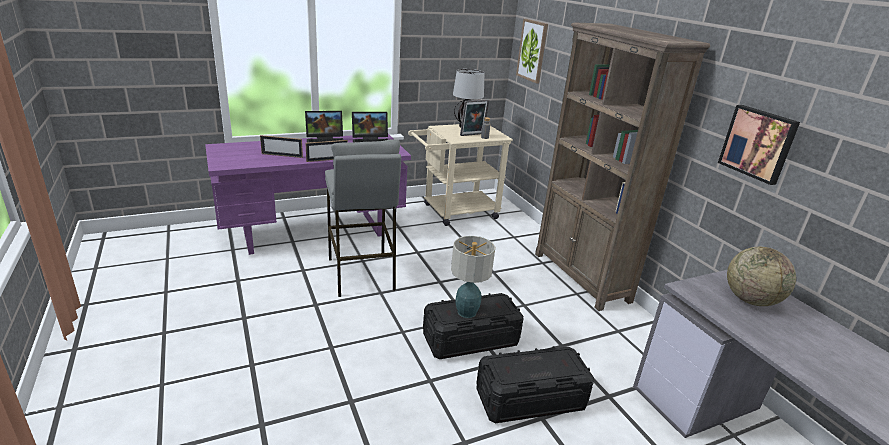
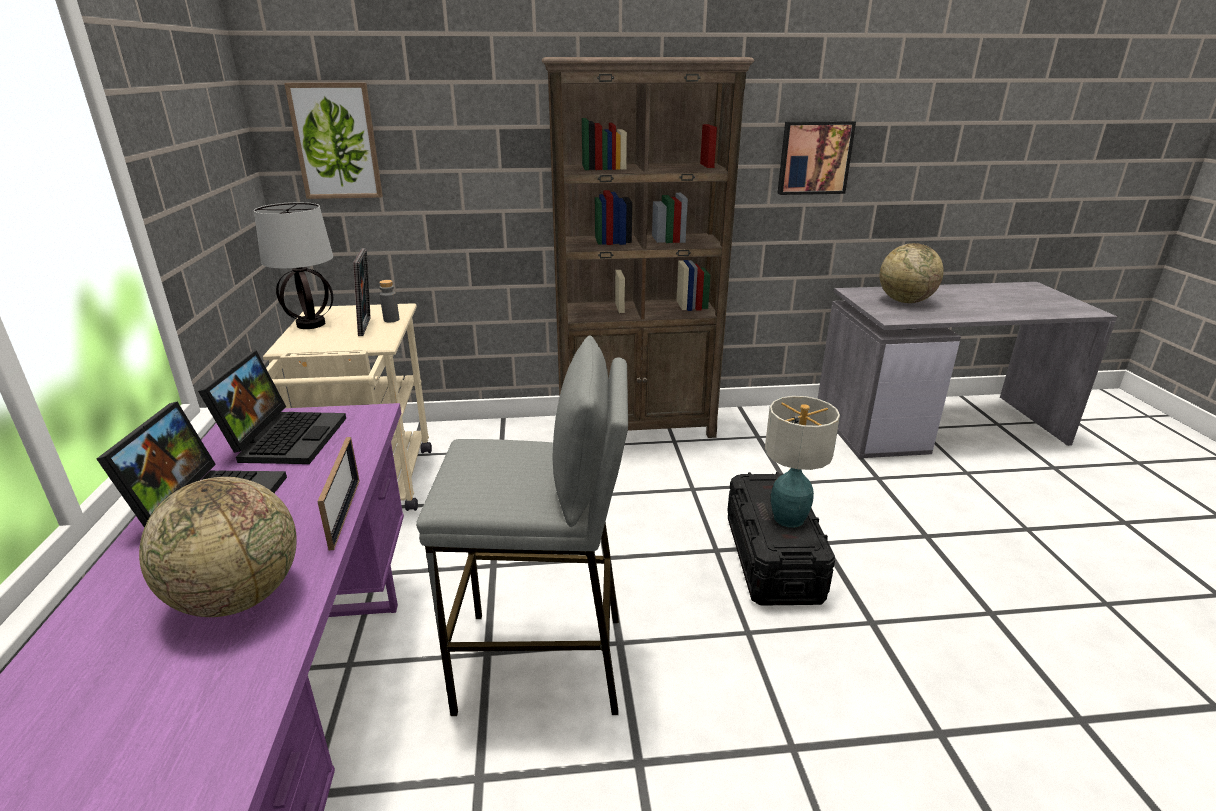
camera: 70 degrees left, 0 degrees up
picture frame [260,135,303,158] -> globe [139,477,297,617]
black storage box [476,346,594,423] -> none

